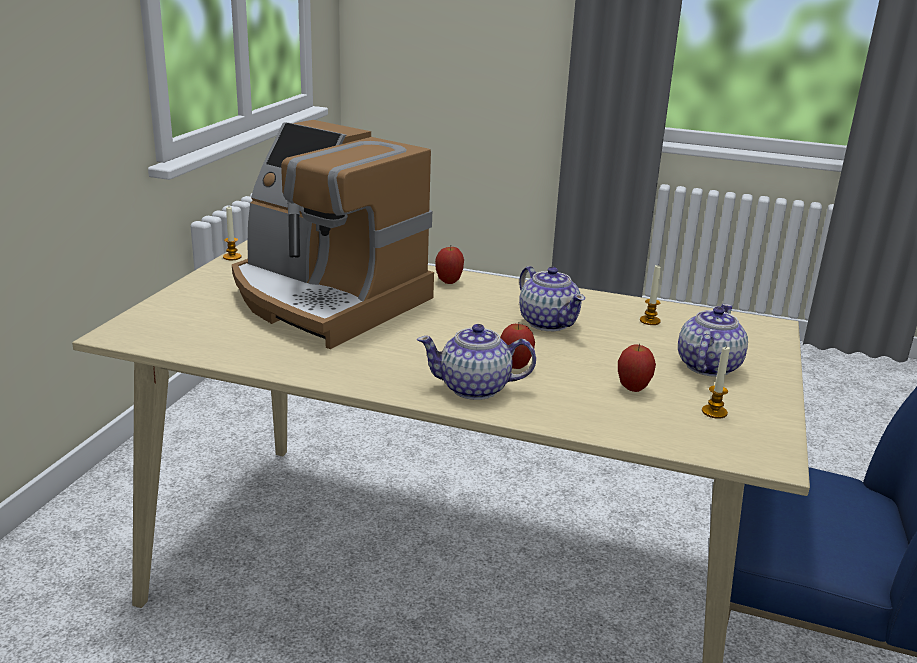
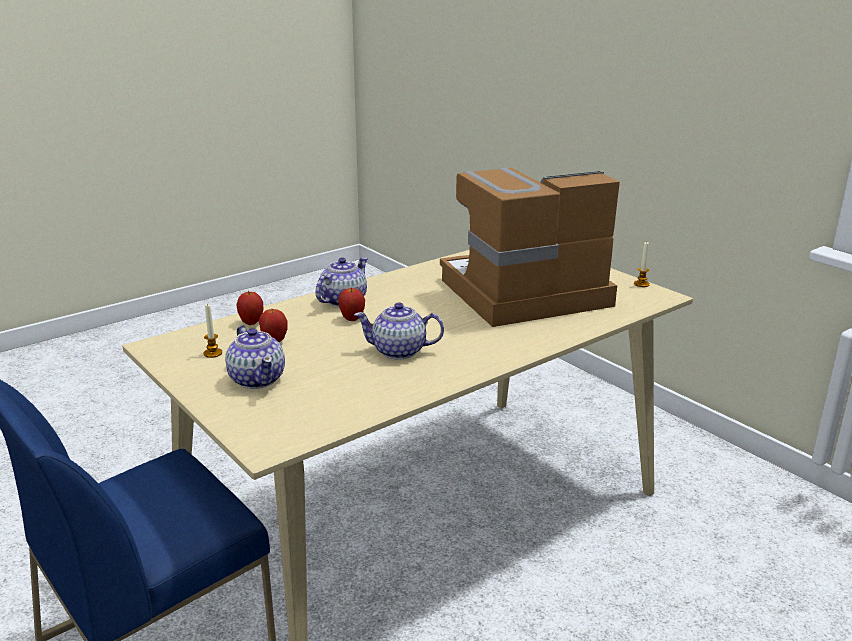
camera: 125 degrees right, 0 degrees up
apple [435,246,464,284] -> apple moved to [237,290,263,325]
candle [640,265,661,325] -> none

